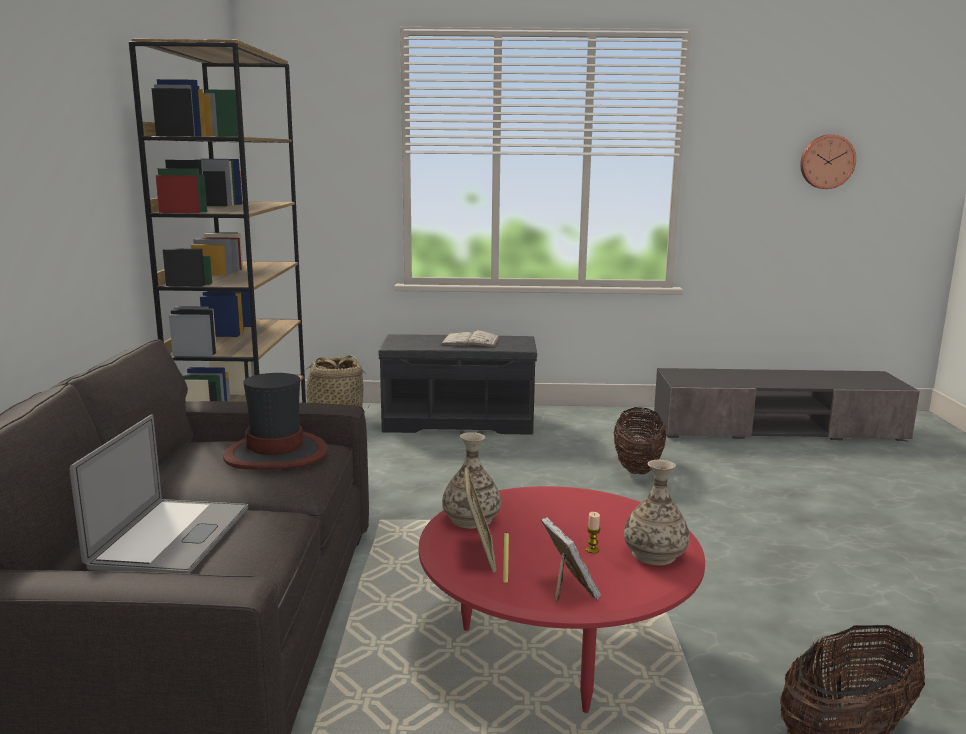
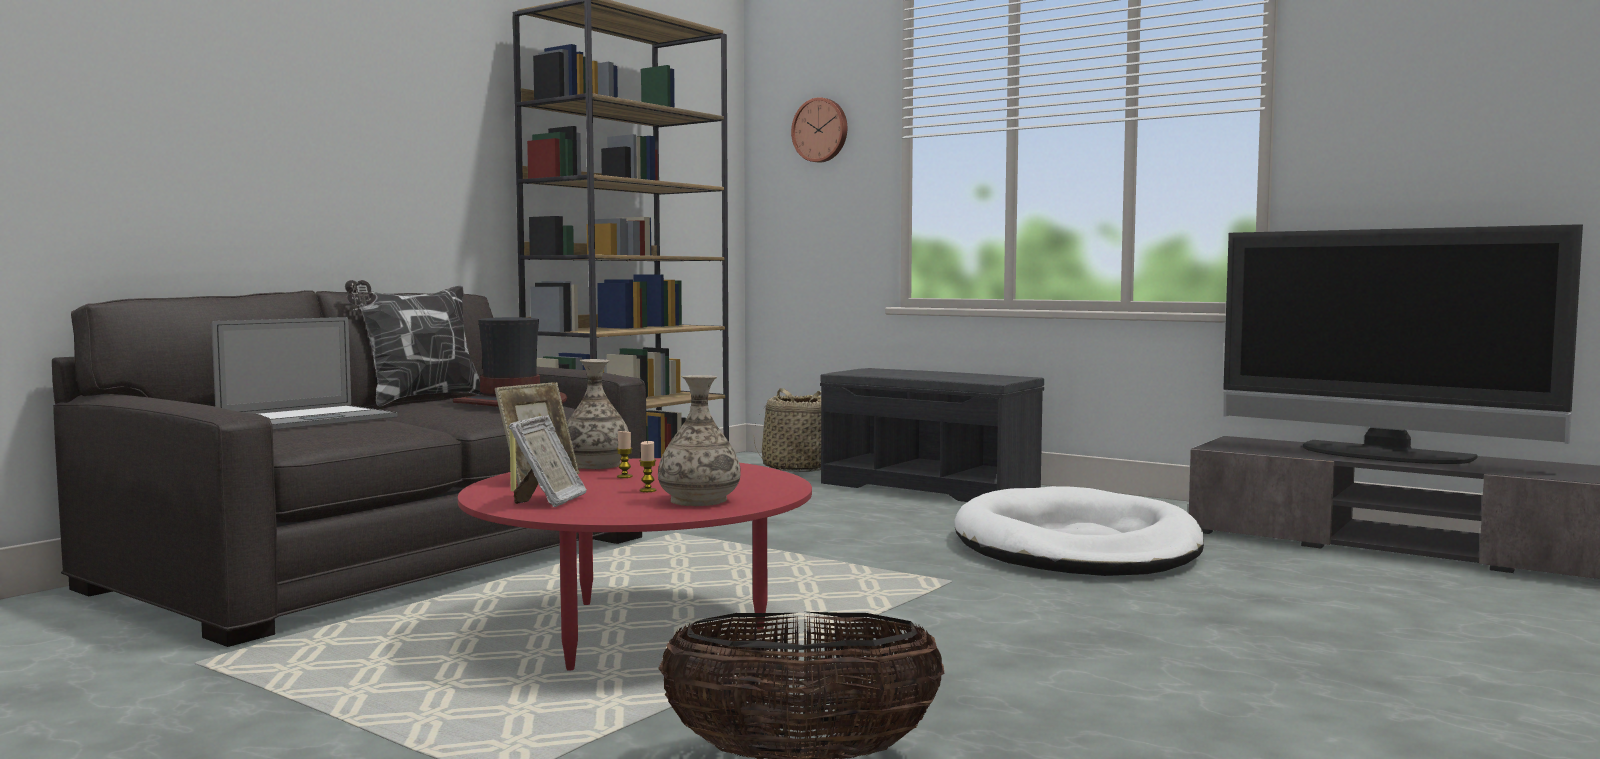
camera: 35 degrees right, 10 degrees down
white book [440,330,500,347] -> none
basket [614,407,667,474] -> white dog bed [954,486,1204,576]
wall clock [800,135,856,189] -> wall clock moved to [791,97,847,163]
none -> pillow [345,280,483,407]
none -> candle [617,430,633,478]
none -> television [1223,224,1583,464]

